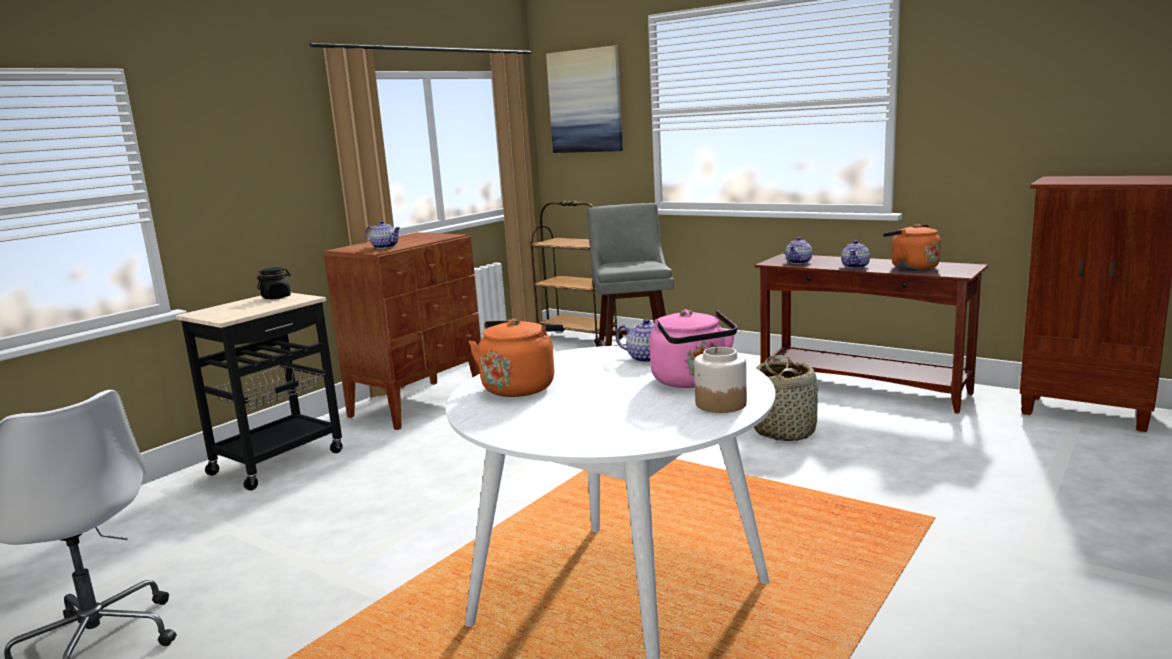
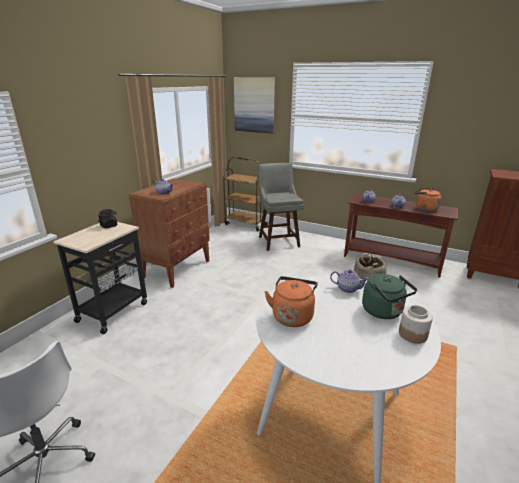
camera: 10 degrees left, 10 degrees up
pink kettle [649,309,737,388] -> green kettle [362,274,417,319]

